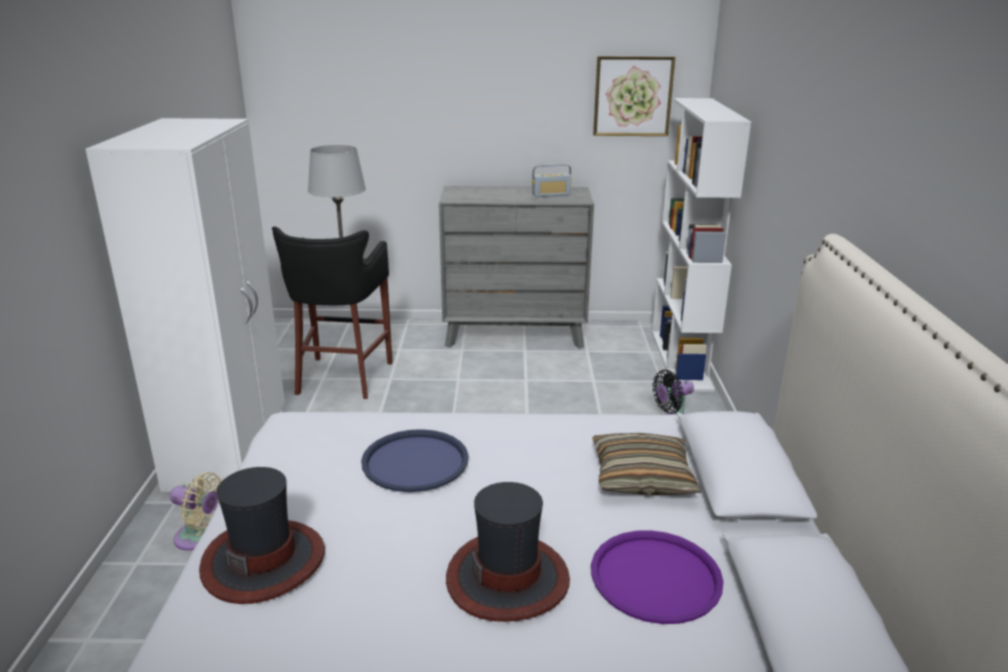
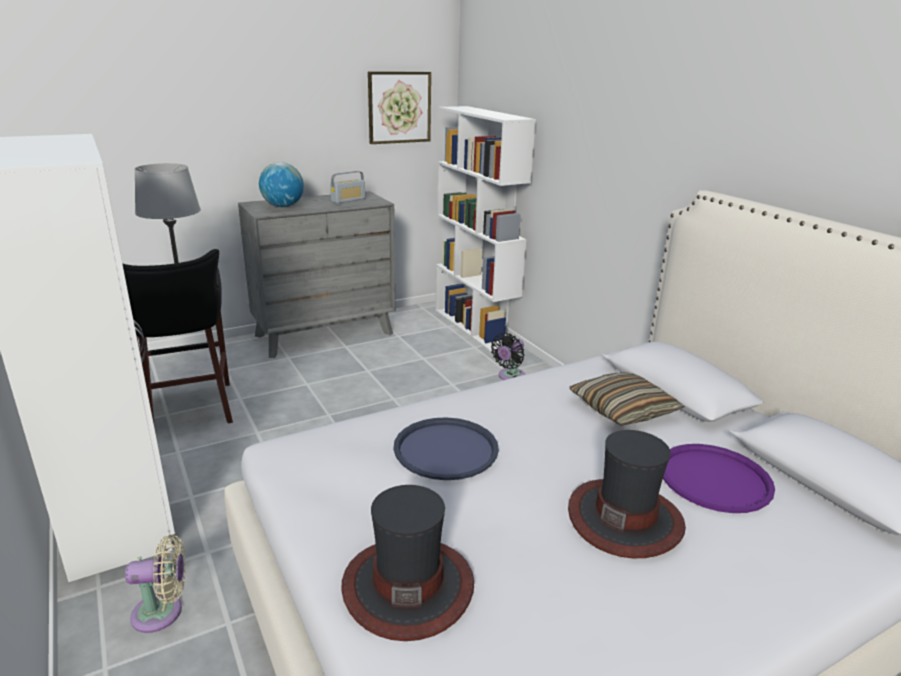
camera: 30 degrees left, 0 degrees up
none -> globe [259,162,304,207]

